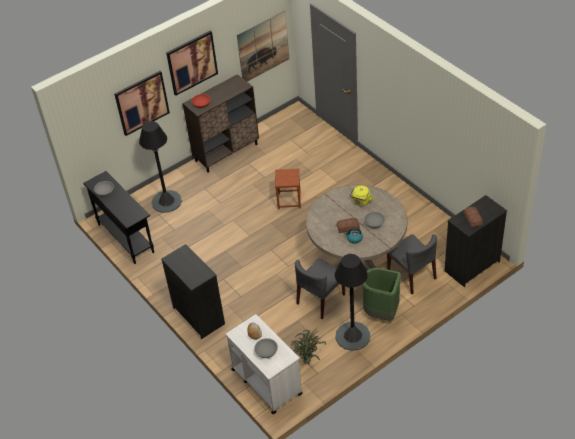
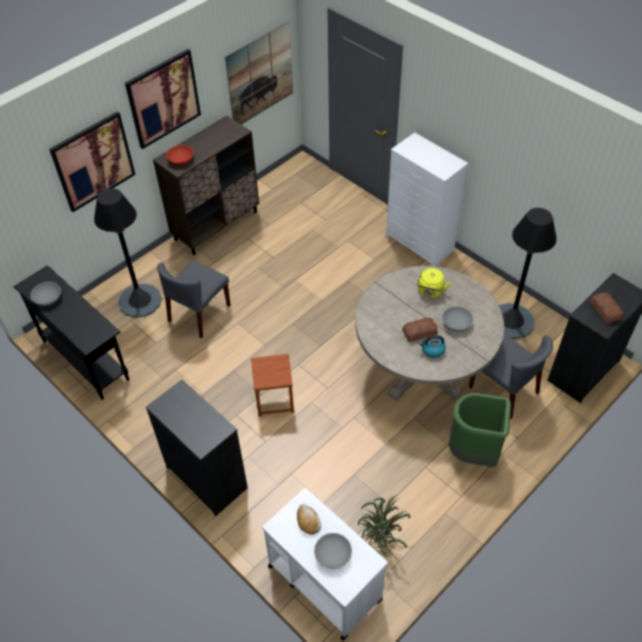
camera: 10 degrees left, 5 degrees up
brown stool [275,169,301,209] -> brown stool moved to [251,354,294,417]
grey chair [295,258,345,319] -> grey chair moved to [157,260,230,338]
black floor lamp [335,254,370,351] -> black floor lamp moved to [499,208,557,339]
none -> white dresser [386,133,468,266]

